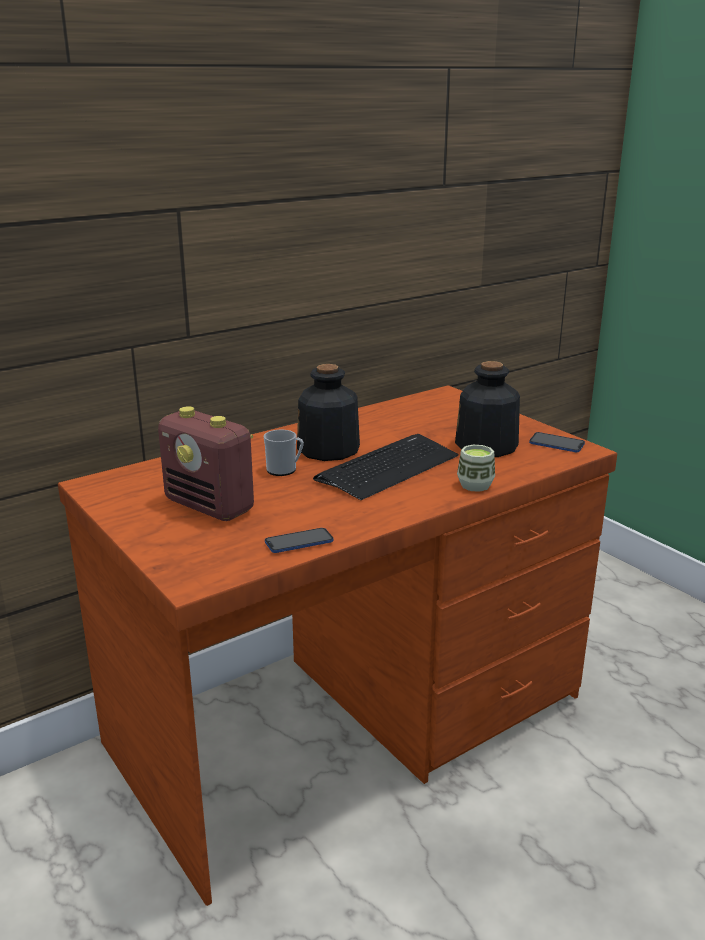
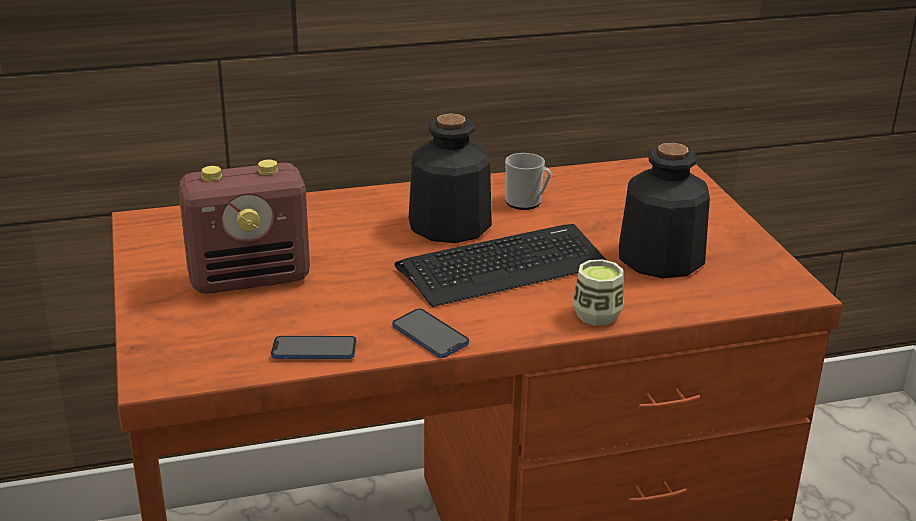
camera: 20 degrees right, 5 degrees up
radio [158,406,254,521] -> radio turned 75 degrees counterclockwise [178,160,310,294]
mug [264,430,304,476] -> mug moved to [505,153,551,210]
phone [529,432,585,452] -> phone moved to [392,308,469,358]

